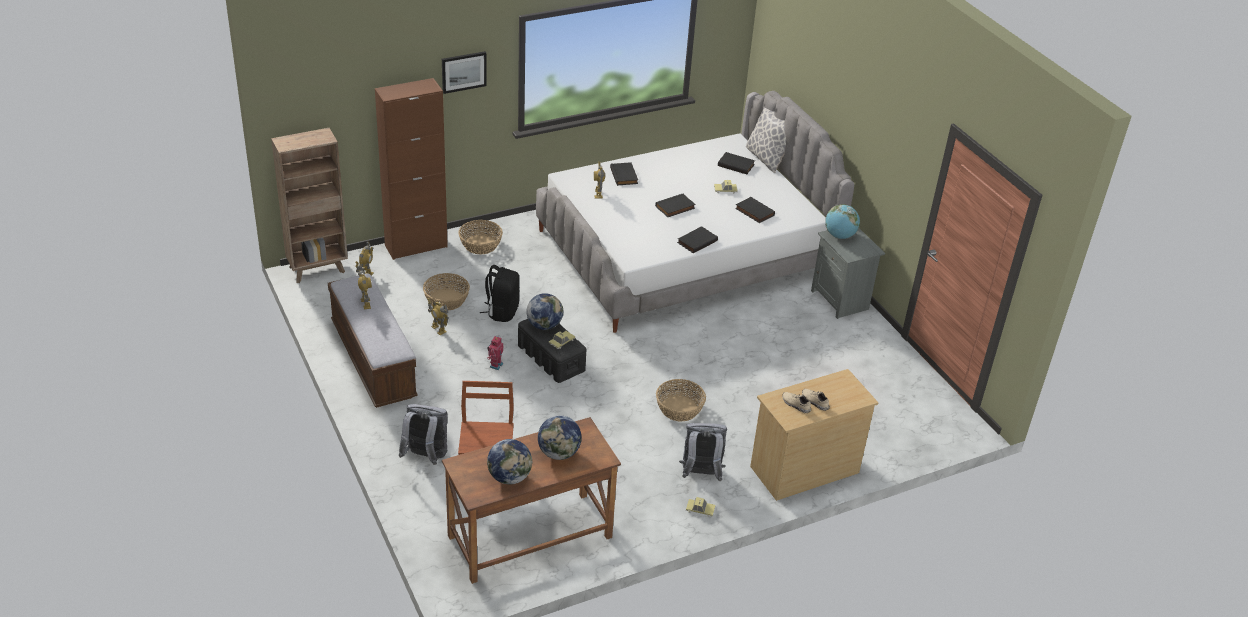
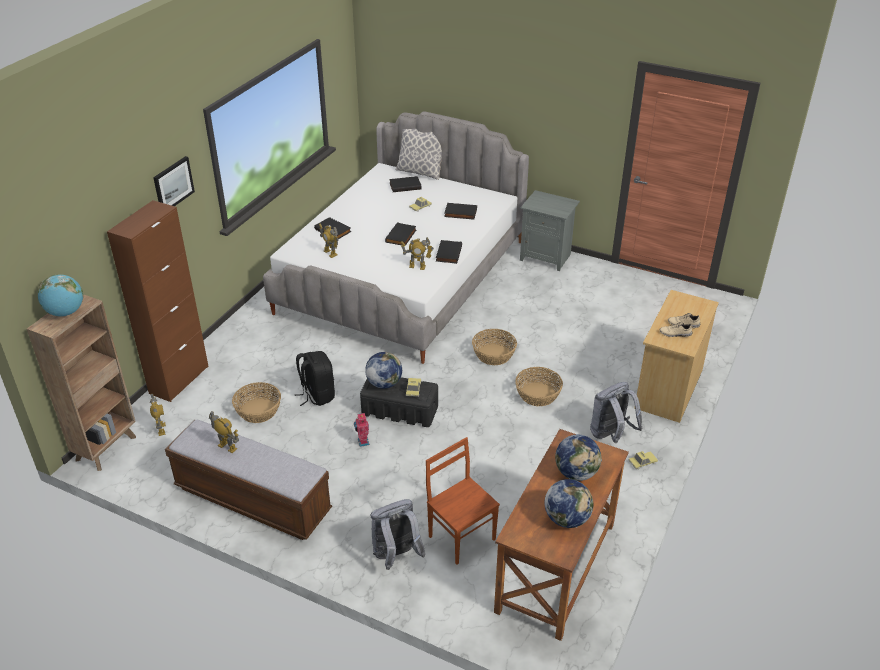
camera: 35 degrees left, 0 degrees up
toy robot [428,298,449,335] -> toy robot moved to [401,237,434,270]
basket [459,220,503,254] -> basket moved to [472,329,517,365]
globe [825,204,860,239] -> globe moved to [38,274,83,317]

